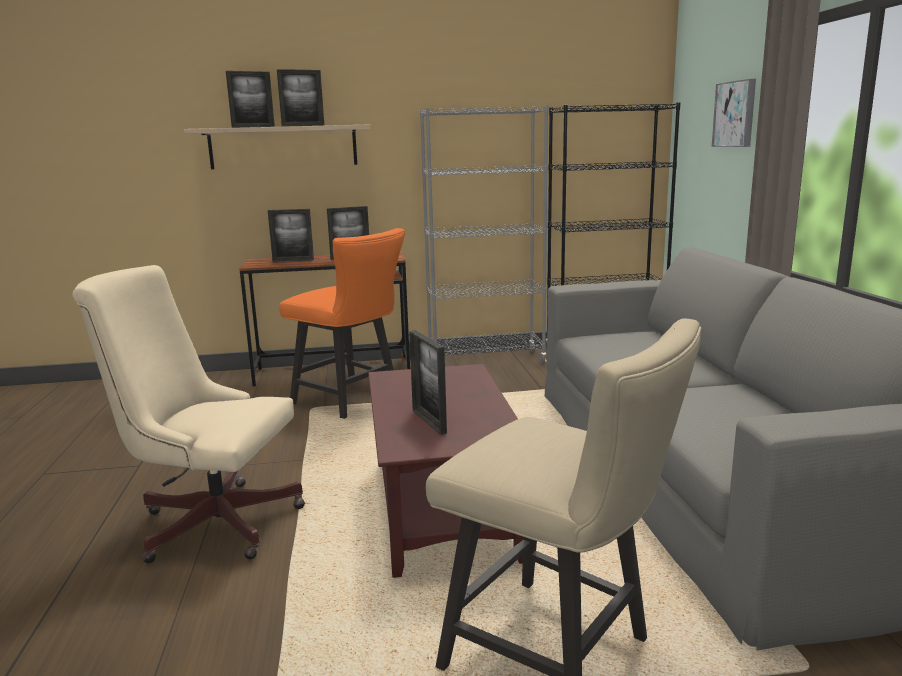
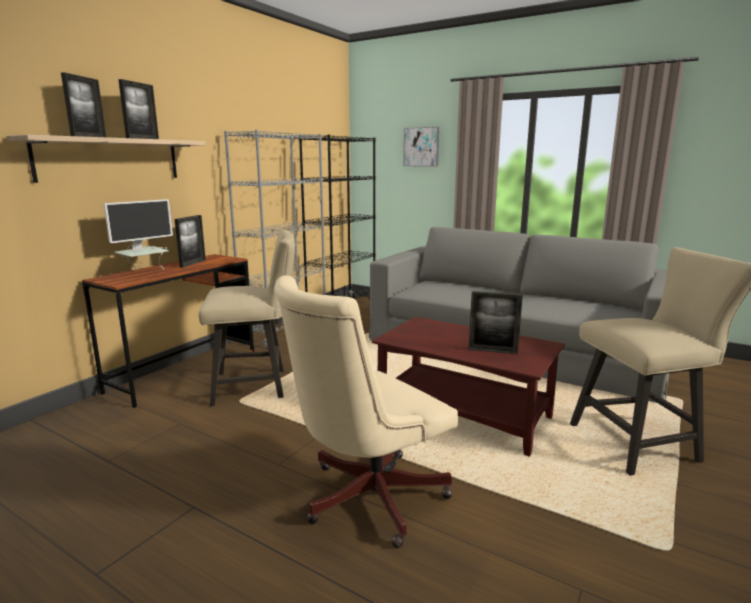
camera: 50 degrees left, 0 degrees up
picture frame [268,209,314,262] -> monitor [104,199,173,270]
orange chair [279,228,405,419] -> beige chair [199,230,295,406]

